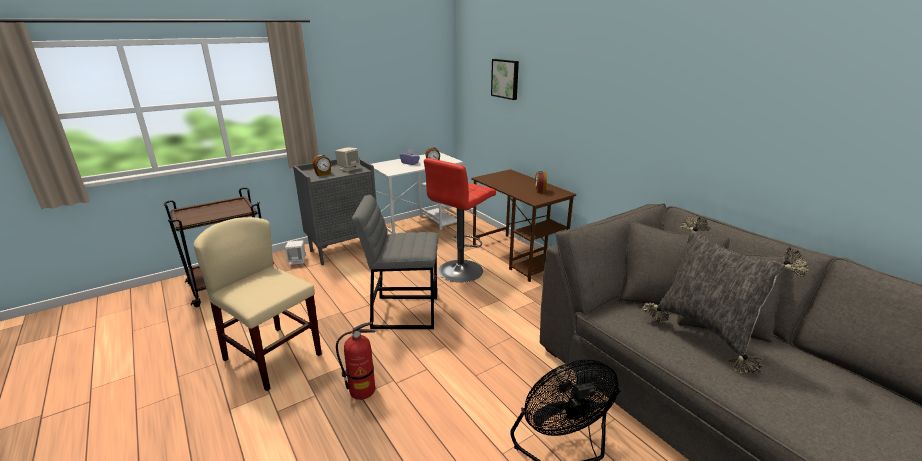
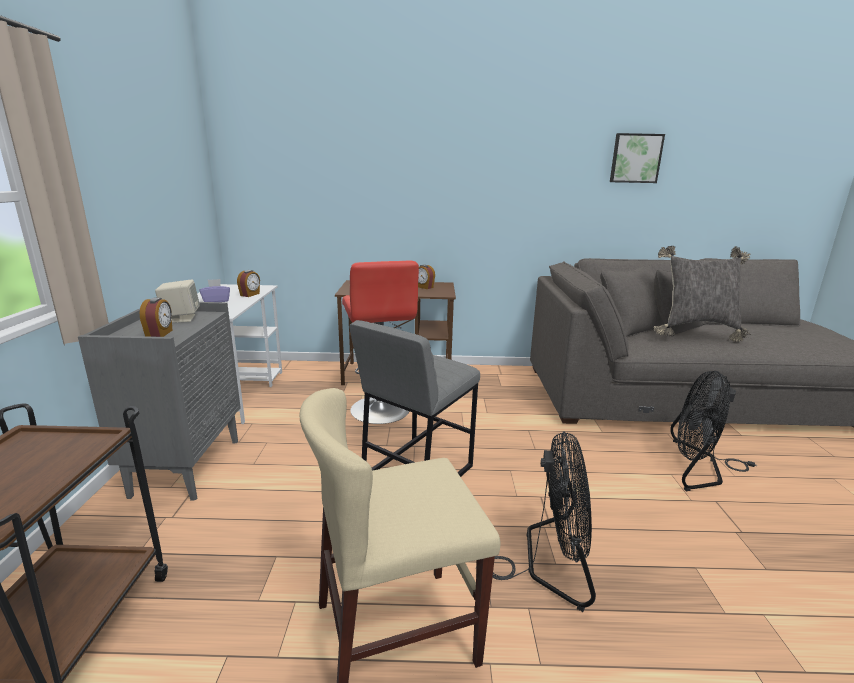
camera: 55 degrees left, 5 degrees down
white speaker [285,240,305,265] -> none
fire extinguisher [336,322,375,400] -> black fan [475,431,596,612]
picture [491,59,519,100] -> picture moved to [610,133,665,183]

